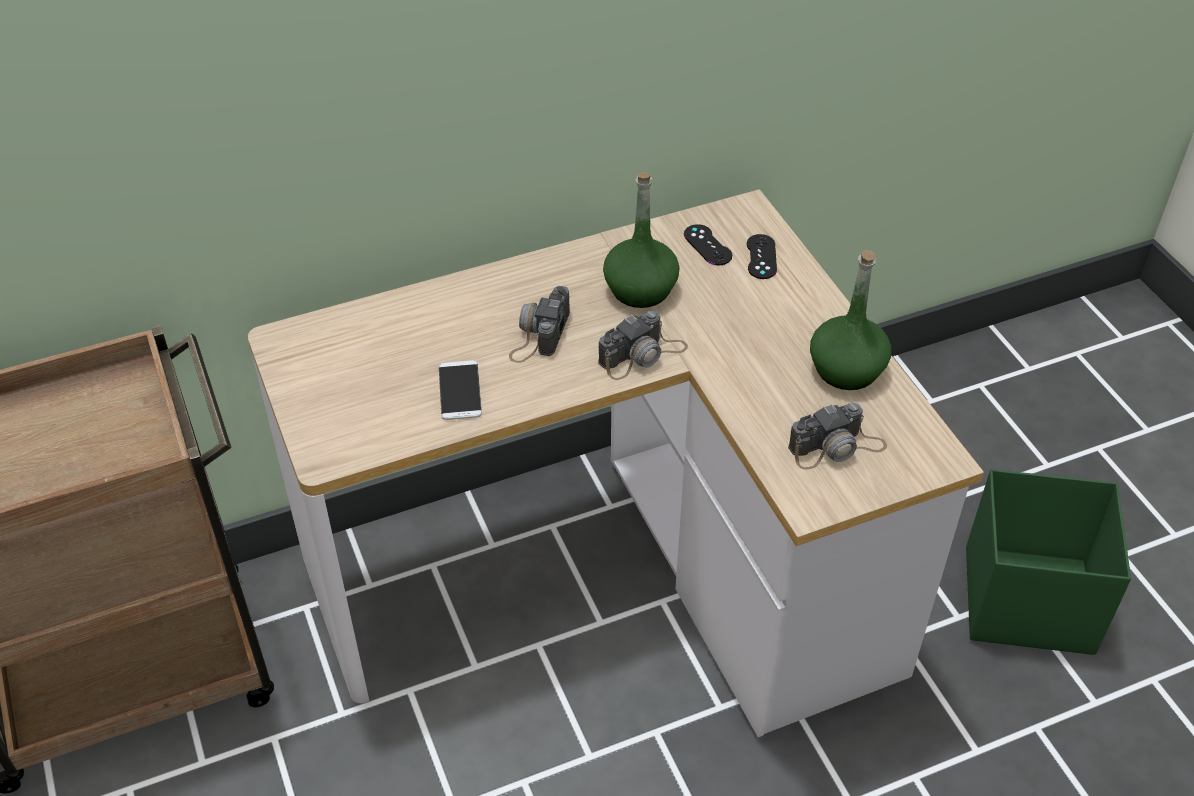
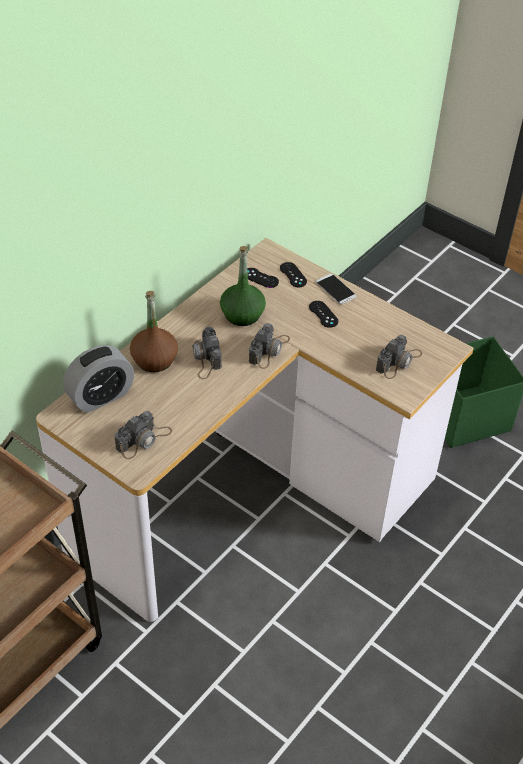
camera: 30 degrees left, 0 degrees up
phone [439,360,482,420] -> phone moved to [316,274,357,305]
green bottle [810,250,891,390] -> none
none -> alarm clock [63,345,134,412]
none -> camera [115,411,172,459]
none -> brown bottle [130,291,178,372]
none -> black game controller [309,301,338,328]

